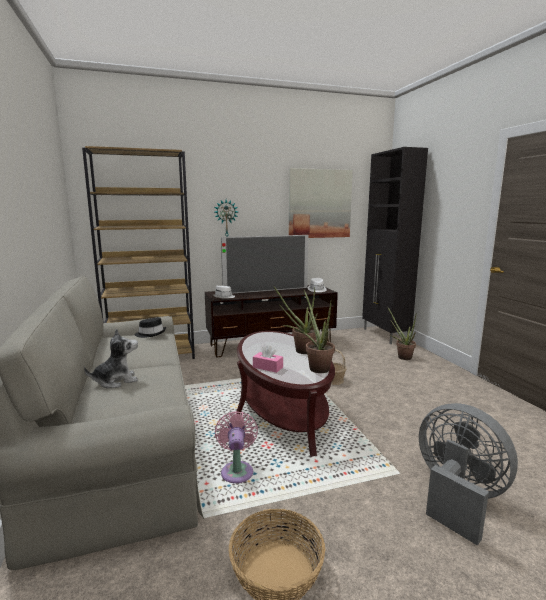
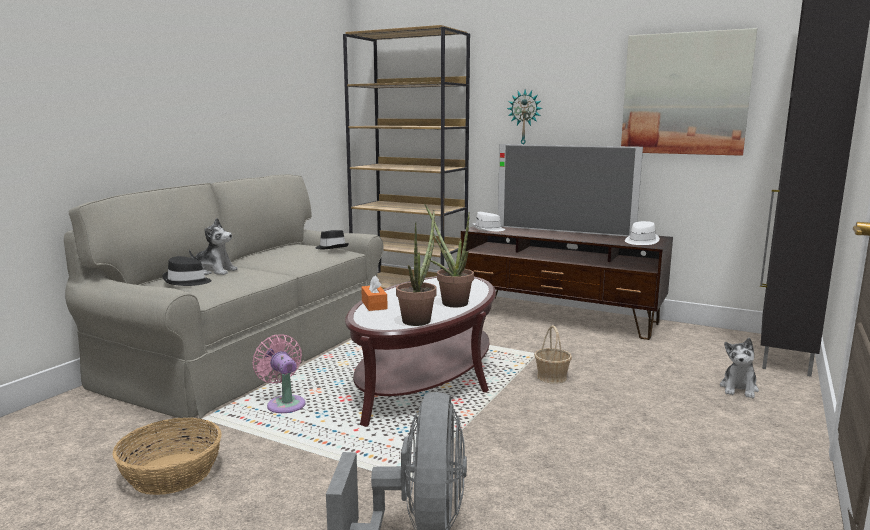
camera: 45 degrees right, 0 degrees up
pink fan [215,411,258,483] -> pink fan turned 75 degrees counterclockwise [253,334,306,413]
pink tissue box [253,345,283,373] -> orange tissue box [361,276,388,311]
potted plant [388,308,416,360] -> plush toy [720,338,759,398]
none -> black hat [163,256,212,286]

